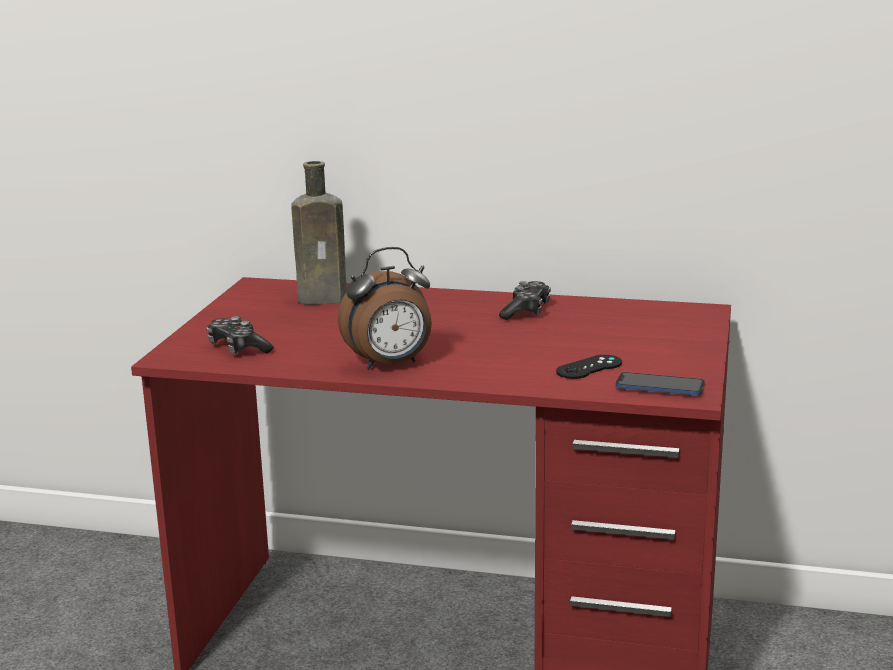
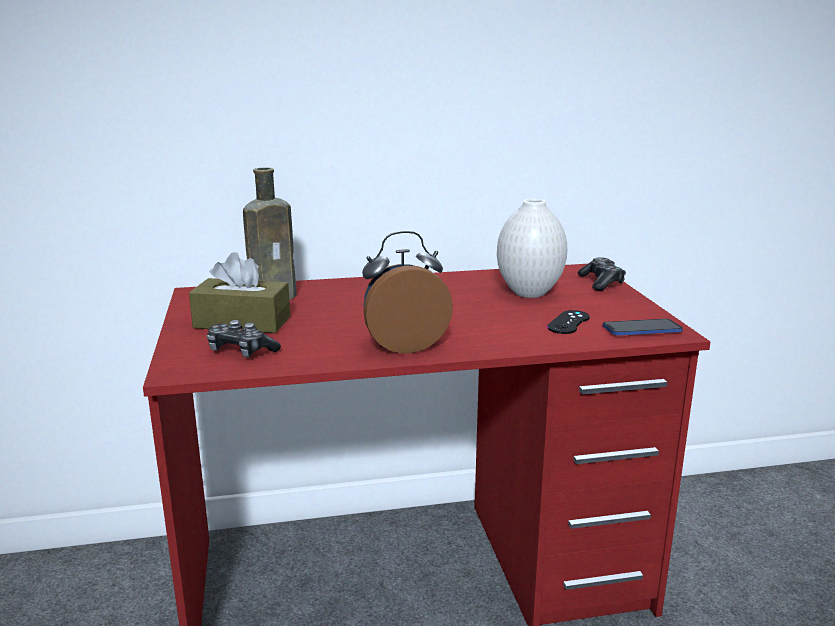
camera: 25 degrees left, 0 degrees up
alarm clock [338,247,432,370] -> alarm clock turned 150 degrees counterclockwise [362,231,453,353]
game controller [499,281,551,320] -> game controller moved to [578,258,626,291]
none -> brown tissue box [189,252,290,333]
none -> white vase [497,198,567,298]

